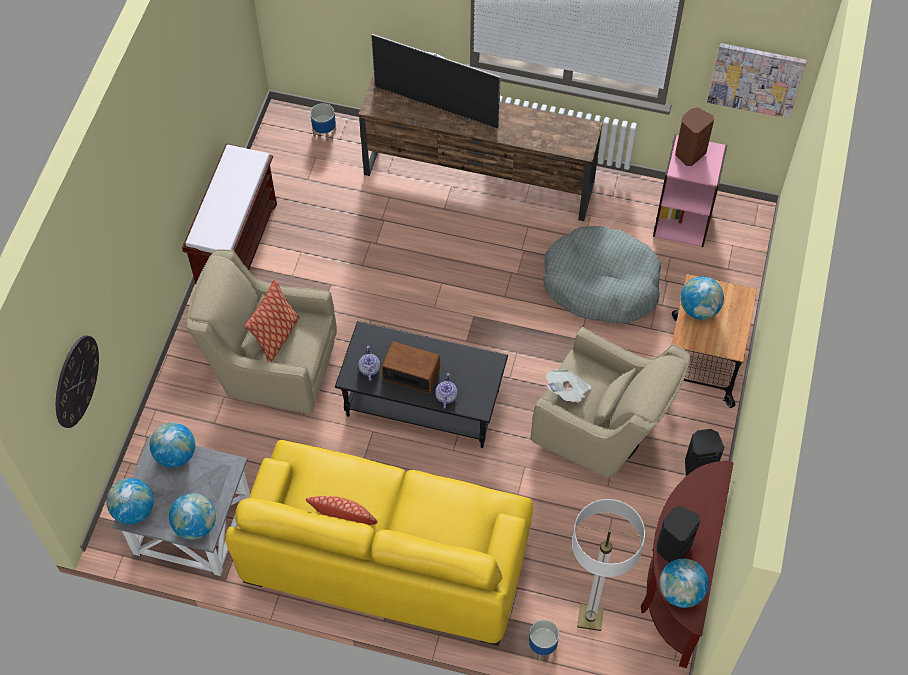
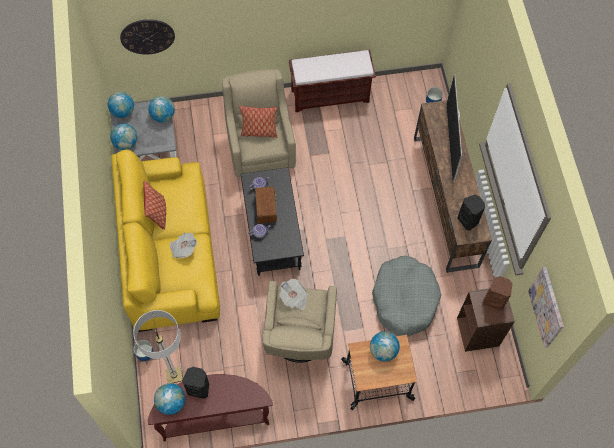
camera: 65 degrees right, 5 degrees up
pink bookcase [653,135,727,247] -> brown bookcase [457,289,515,352]
black speaker [685,429,725,476] -> black speaker moved to [457,194,485,231]
none -> newspaper [169,233,197,258]

